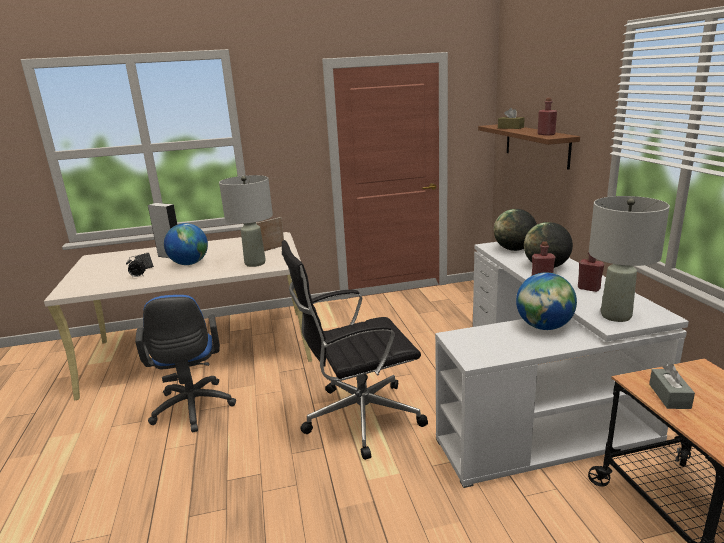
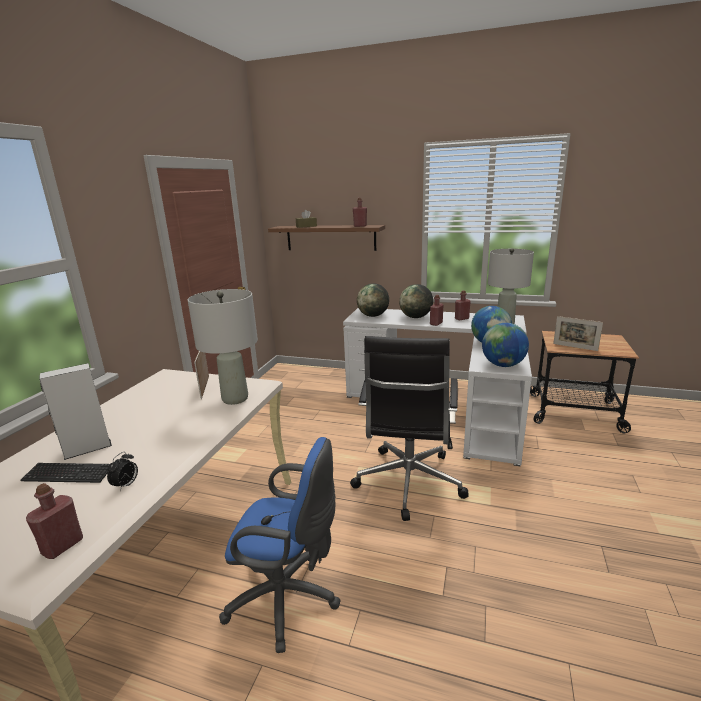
camera: 60 degrees left, 0 degrees up
globe [164,223,208,265] -> globe moved to [482,323,529,367]
grey tissue box [649,364,695,409] -> picture frame [553,316,603,351]
none -> red bottle [26,483,83,559]

